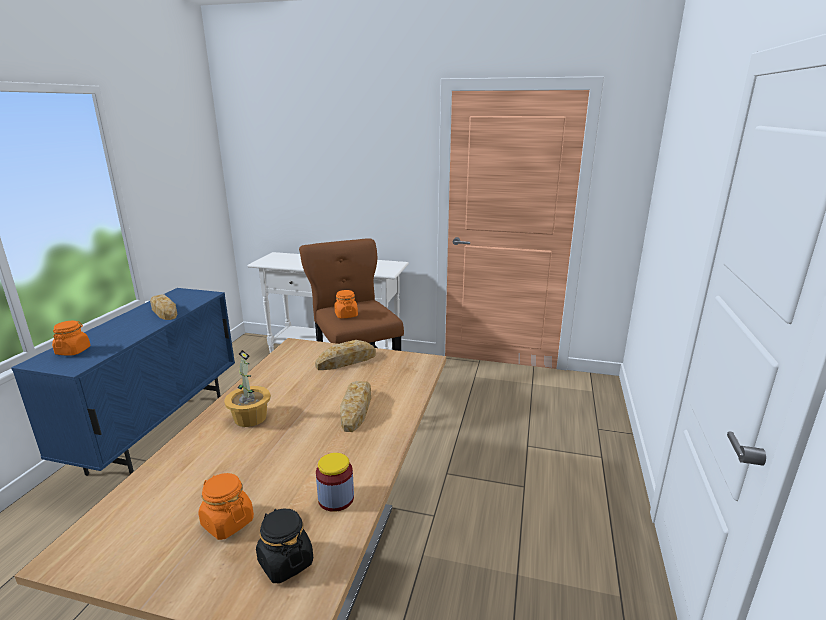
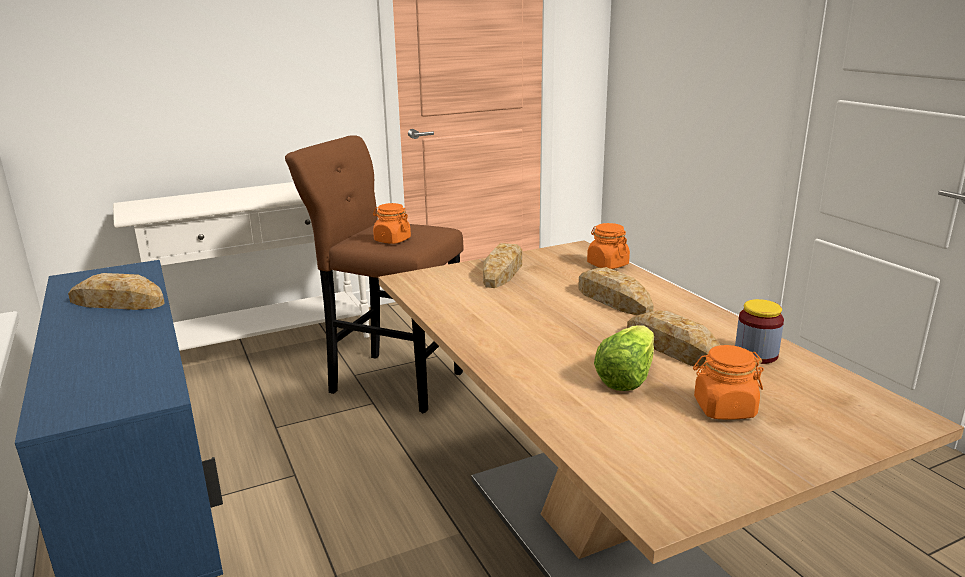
camera: 40 degrees left, 0 degrees up
orange jar [52,321,91,356] -> orange jar moved to [587,223,630,269]
potted plant [224,350,271,427] -> none
black jar [256,509,313,584] -> none
none -> lettuce [594,325,654,391]
none -> bread [627,310,720,369]

